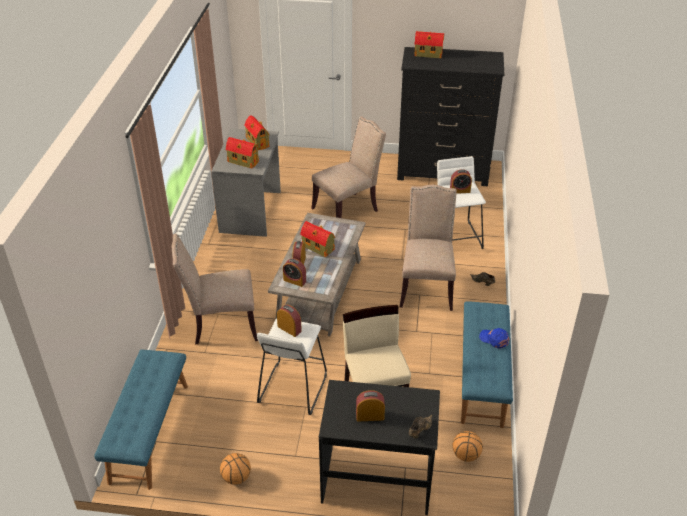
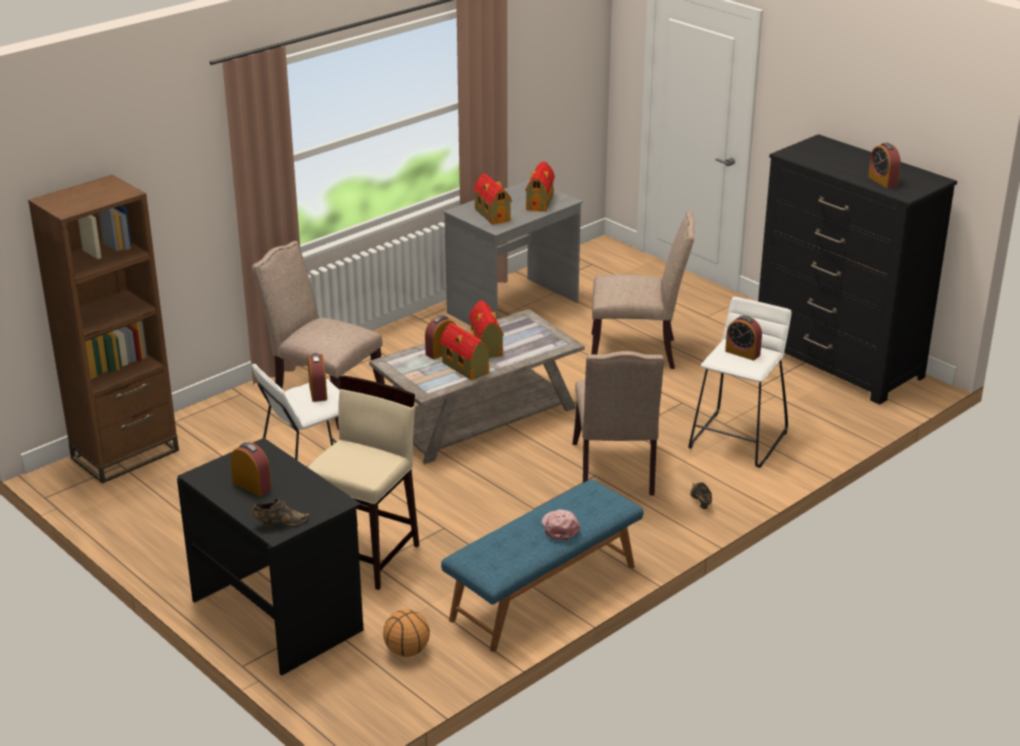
camera: 40 degrees right, 10 degrees down
blue bench [94,350,188,490] -> brown bookcase [28,175,179,484]
basketball [220,453,251,485] -> none
alarm clock [283,258,306,287] -> alarm clock moved to [868,143,901,188]
beige chair [400,185,457,311] -> beige chair turned 135 degrees clockwise [573,351,664,495]
toy house [415,31,444,58] -> toy house moved to [440,323,490,380]
blue cap [479,328,510,349] -> pink cap [542,510,581,541]

